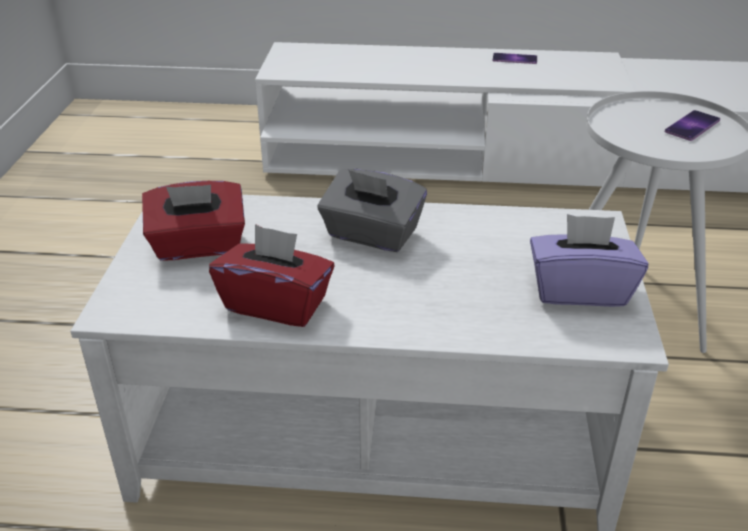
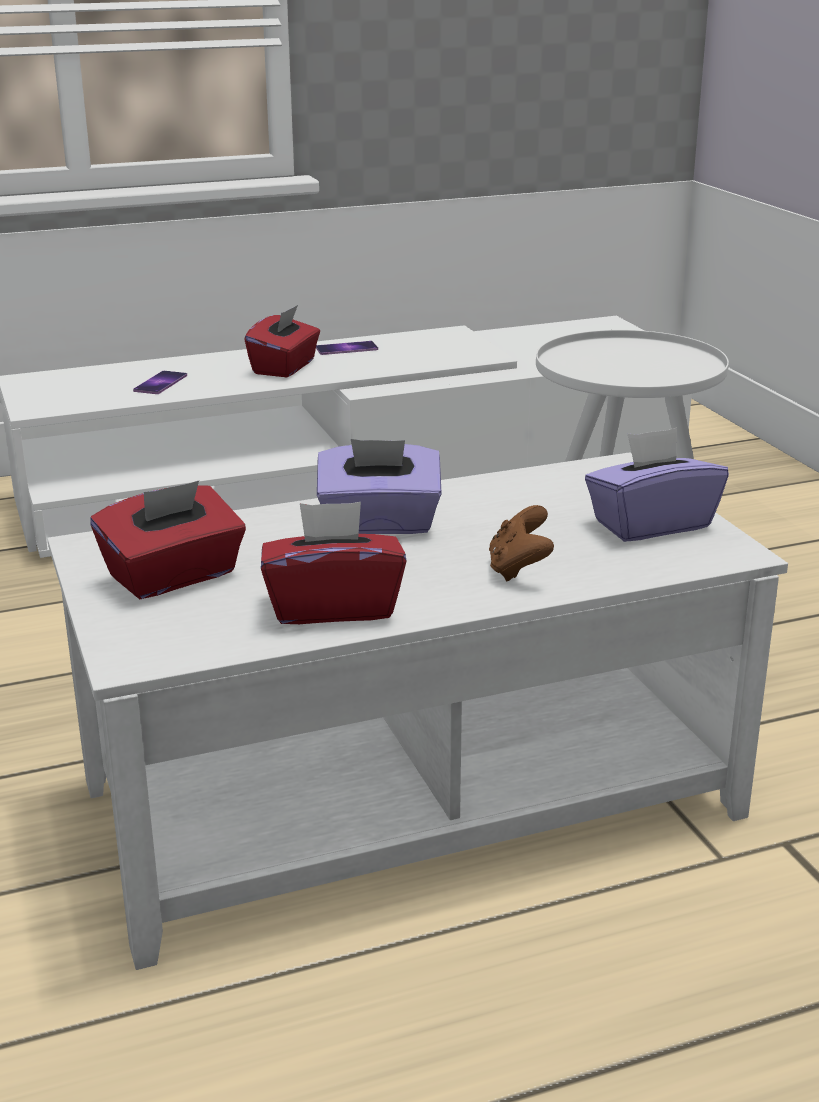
camera: 25 degrees left, 10 degrees down
grey tissue box [318,169,427,252] -> purple tissue box [317,439,442,534]
phone [664,110,720,141] -> phone moved to [133,371,187,394]
none -> red tissue box [244,305,320,377]
none -> brown game controller [489,505,554,581]

